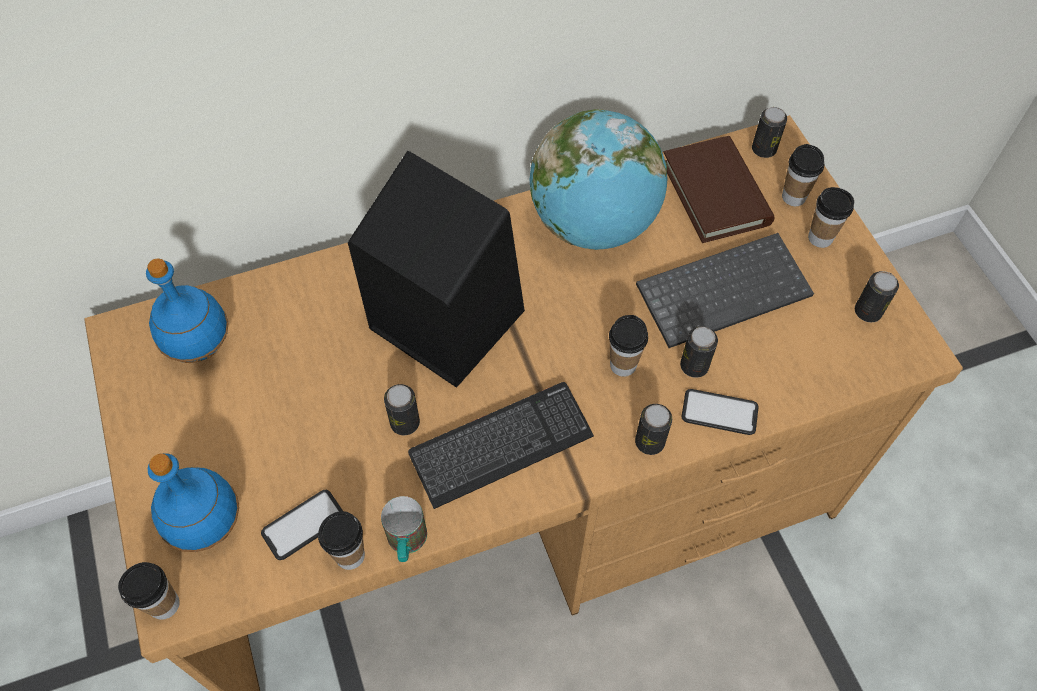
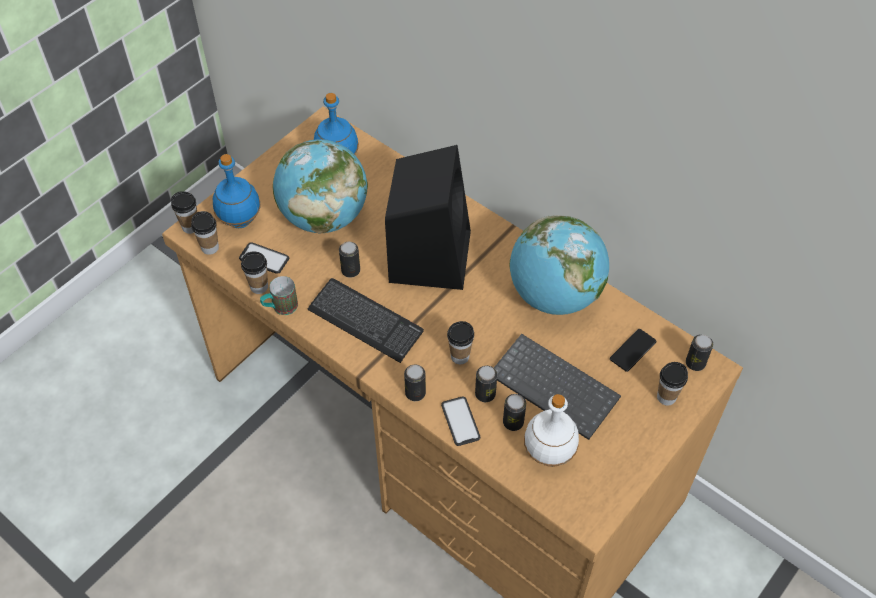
camera: 60 degrees right, 5 degrees down
brown book [664,136,775,243] -> phone [610,329,657,372]
cup [808,187,854,248] -> cup moved to [191,211,219,255]
can [855,271,899,322] -> can moved to [503,394,526,431]
none -> globe [273,139,368,233]
none -> white bottle [524,394,579,467]

